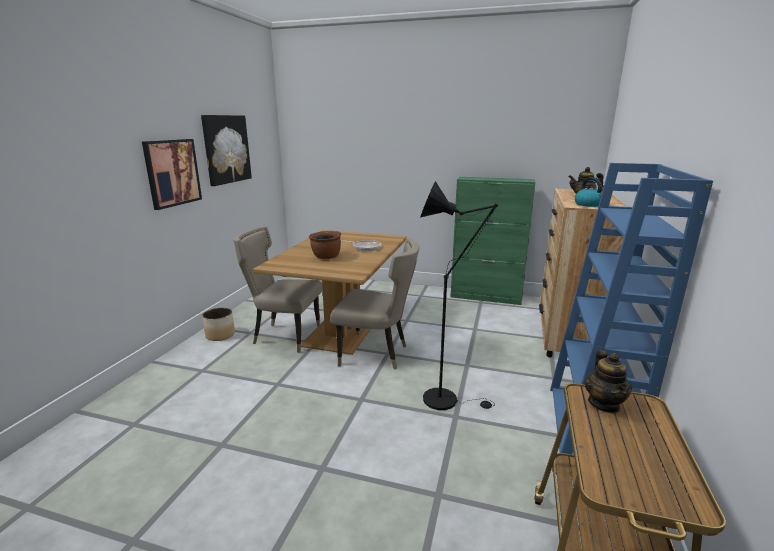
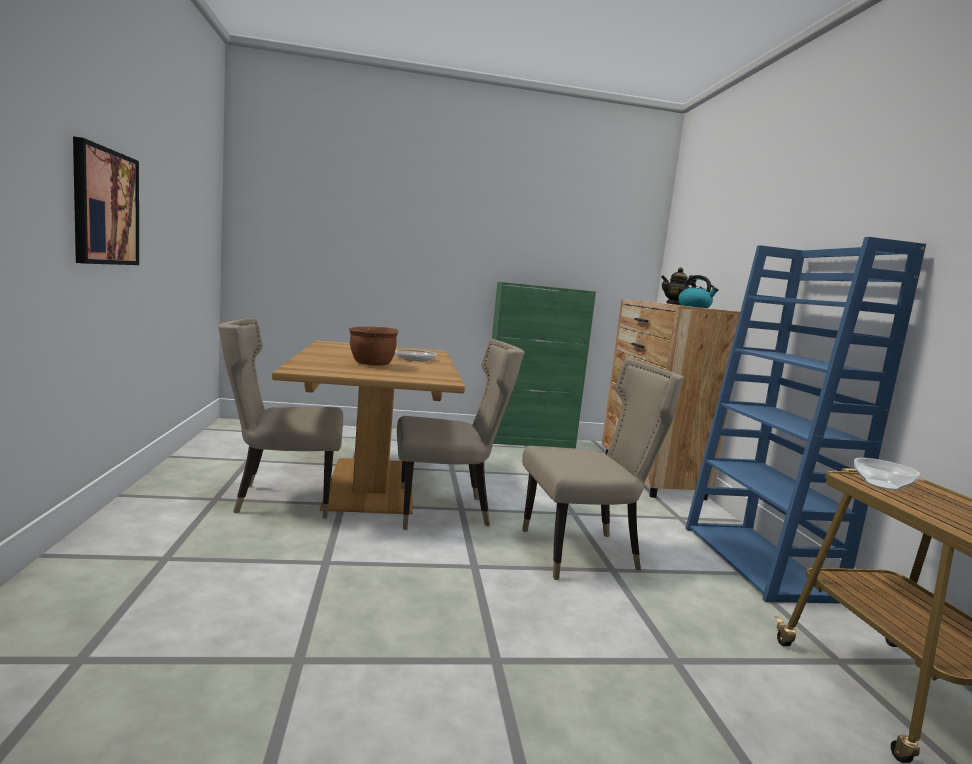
camera: 25 degrees left, 10 degrees down
picture [201,115,252,186] -> none
planter [202,308,235,341] -> none
black floor lamp [420,181,498,410] -> beige chair [522,359,684,580]
teapot [584,350,632,413] -> bowl [854,458,920,490]

